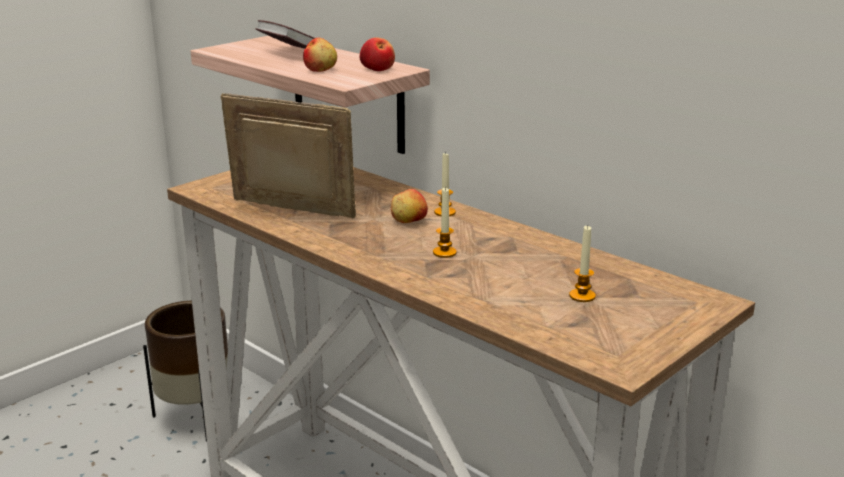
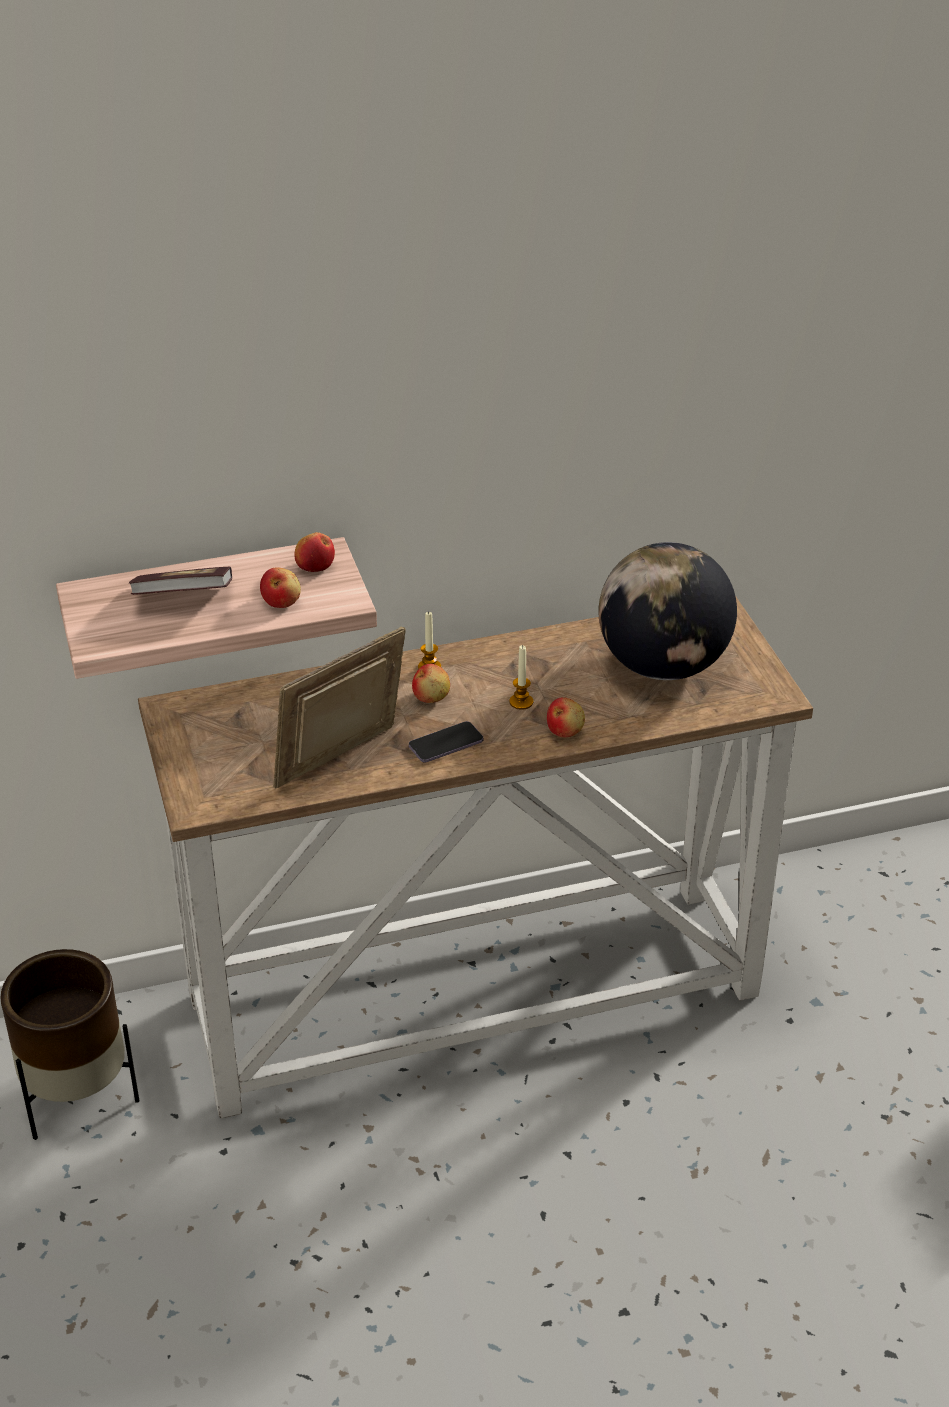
camera: 60 degrees left, 15 degrees up
candle [569,226,596,302] -> globe [598,542,737,680]
none -> phone [409,721,483,762]
none -> apple [547,697,585,738]

